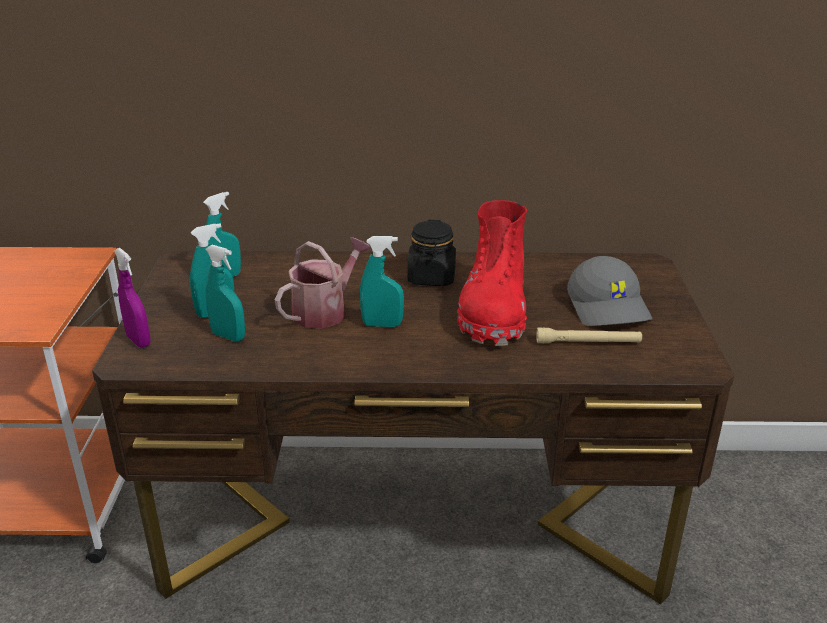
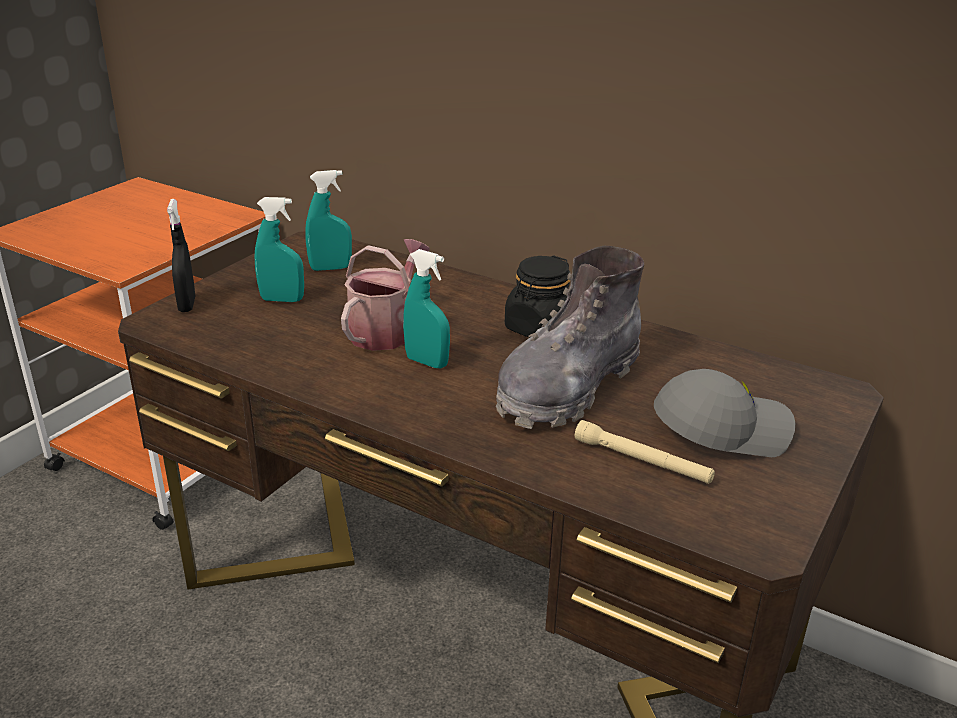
camera: 30 degrees right, 0 degrees up
purple spray bottle [114,248,151,348] -> black spray bottle [167,199,195,312]
turquoise spray bottle [205,245,245,341] -> none
watering can [275,237,371,329] -> watering can turned 45 degrees counterclockwise [341,239,430,351]
red boot [457,200,527,346] -> grey boot [496,246,644,429]
grey cap [567,256,652,326] -> grey cap turned 120 degrees counterclockwise [654,369,795,457]

